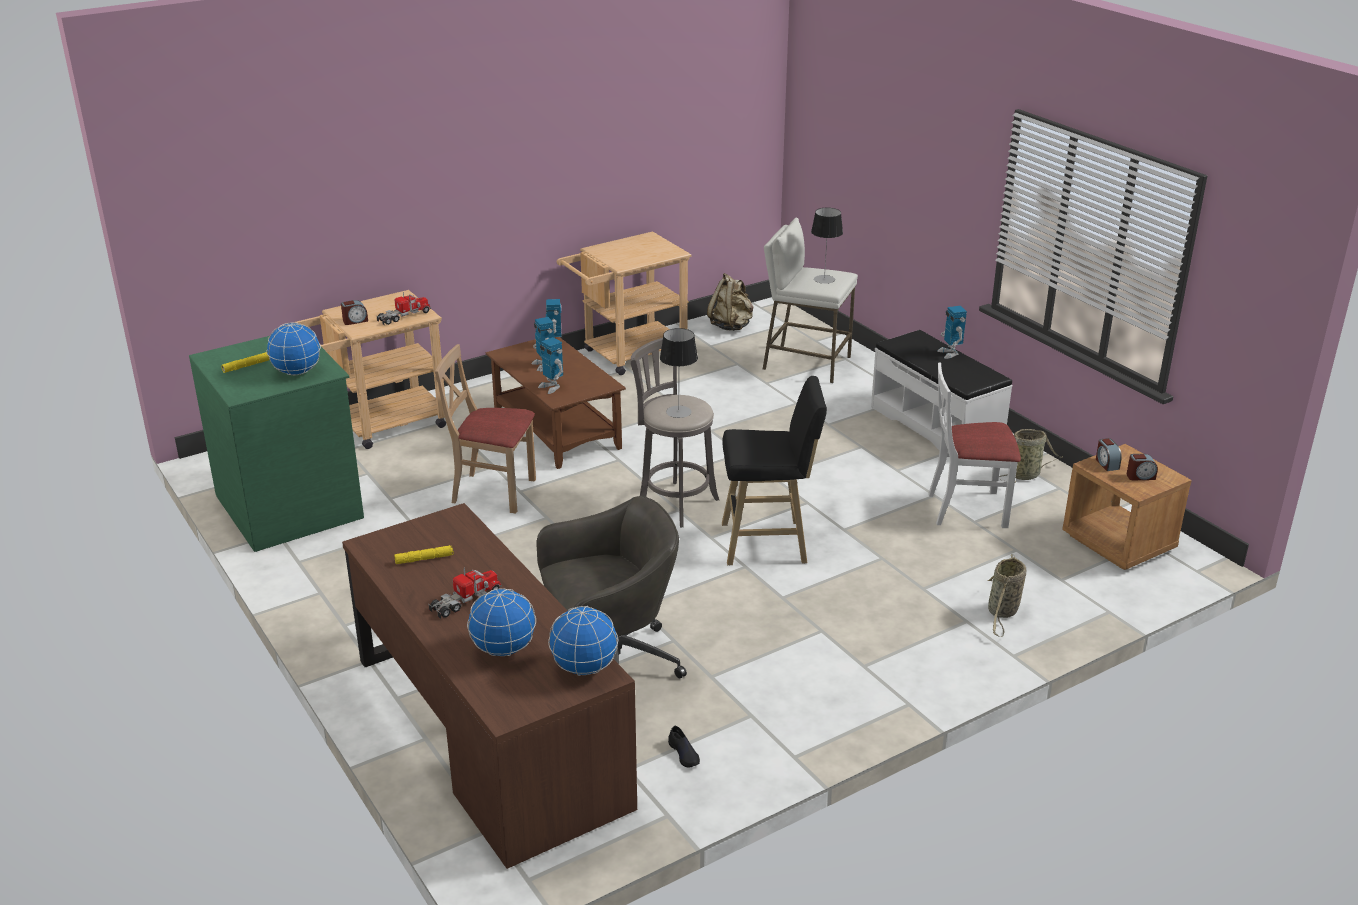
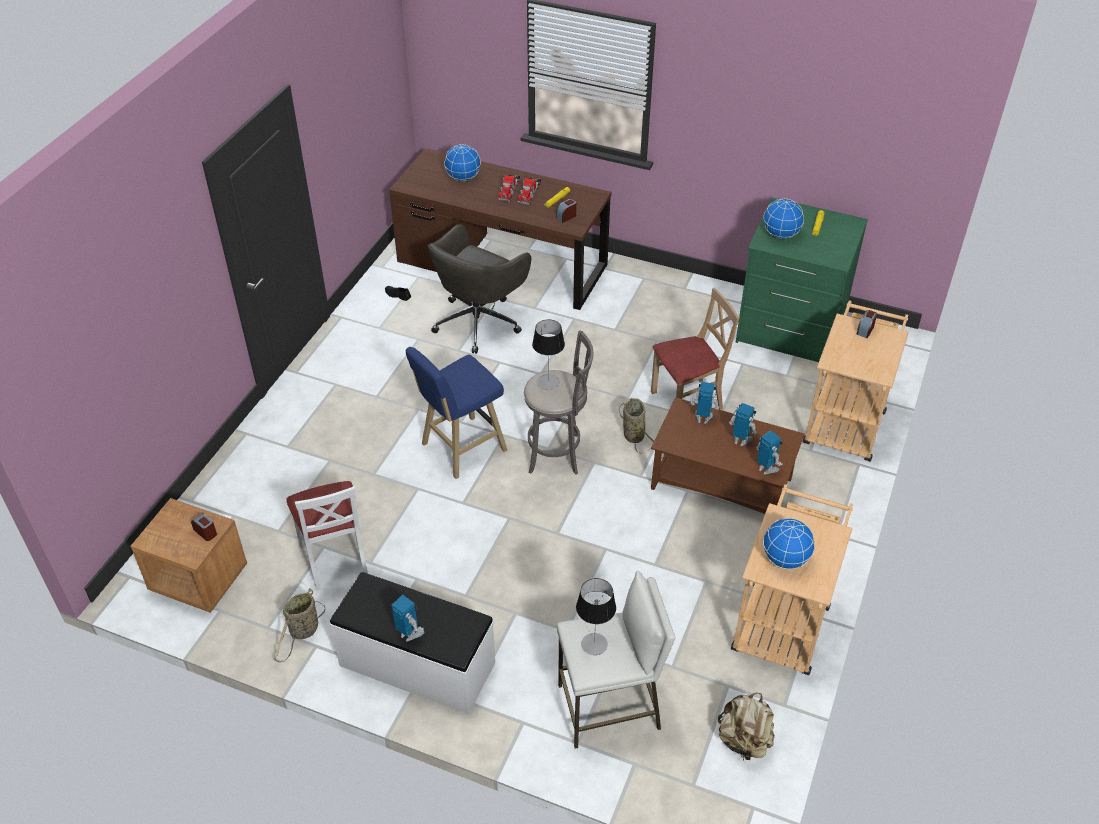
camera: 145 degrees right, 15 degrees up
toy truck [376,292,431,326] -> toy truck moved to [518,177,541,205]
globe [548,606,618,676] -> globe moved to [763,518,815,569]
black stool [722,376,827,565] -> blue stool [406,347,507,479]
white chair [928,362,1021,528] -> white chair turned 105 degrees clockwise [286,481,368,590]
basket [987,554,1026,637] -> basket moved to [619,398,654,453]
alarm clock [1127,454,1158,480] -> alarm clock moved to [556,199,576,223]

